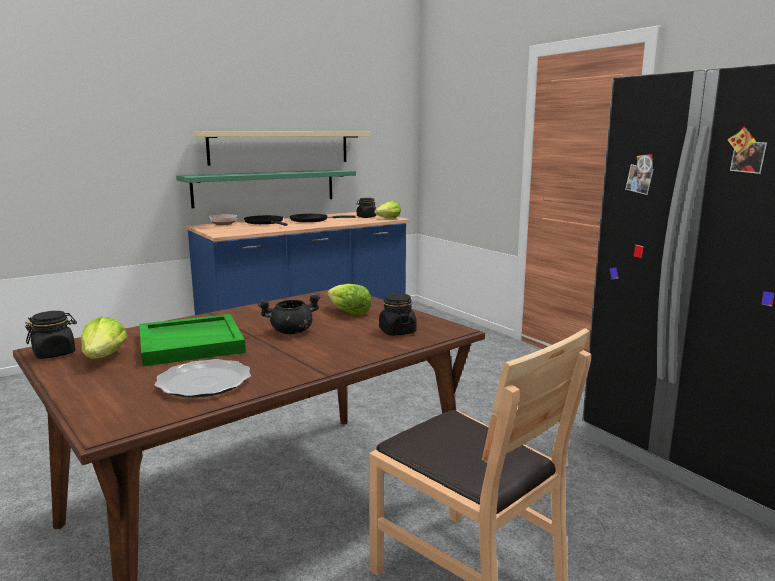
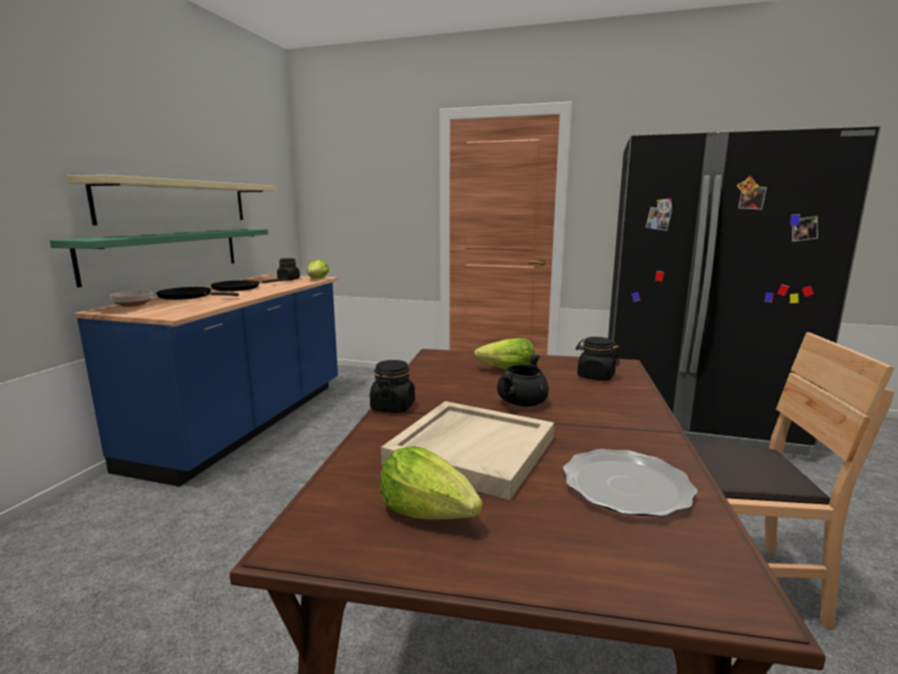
camera: 40 degrees left, 0 degrees up
black jar [25,311,77,359] -> black jar moved to [370,360,415,413]
green tray [139,314,246,366] -> beige tray [381,401,554,500]

